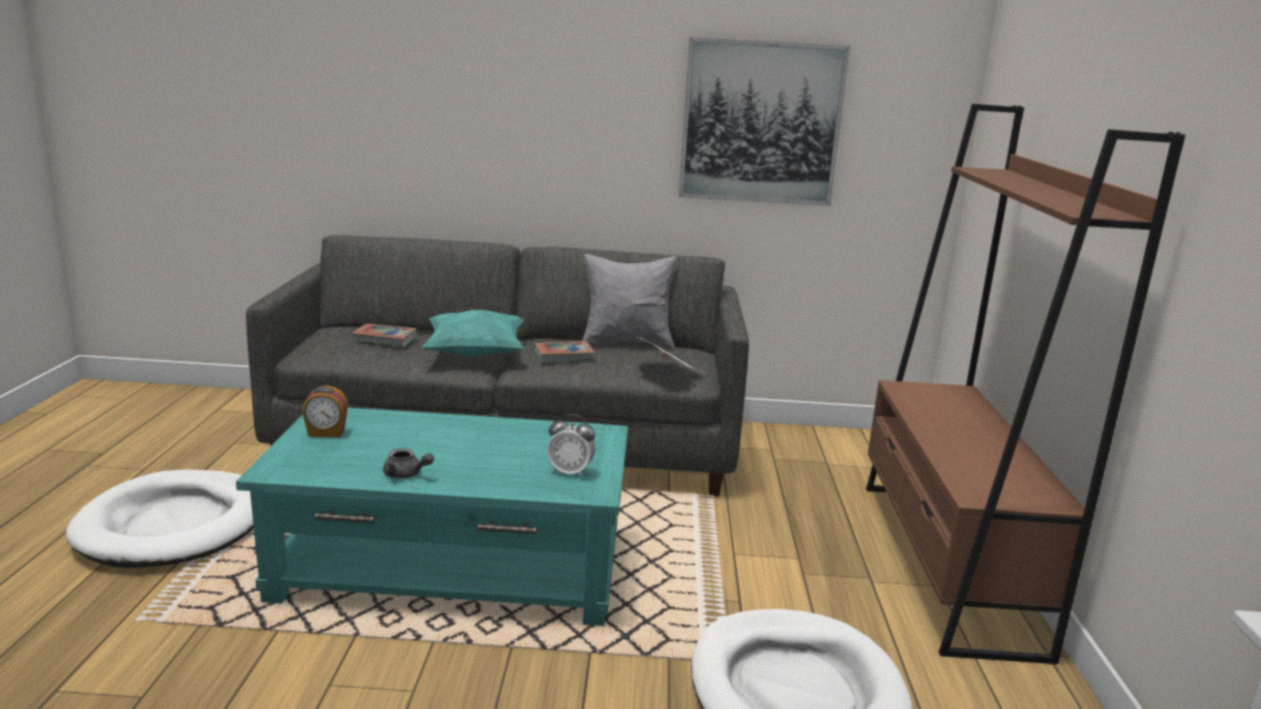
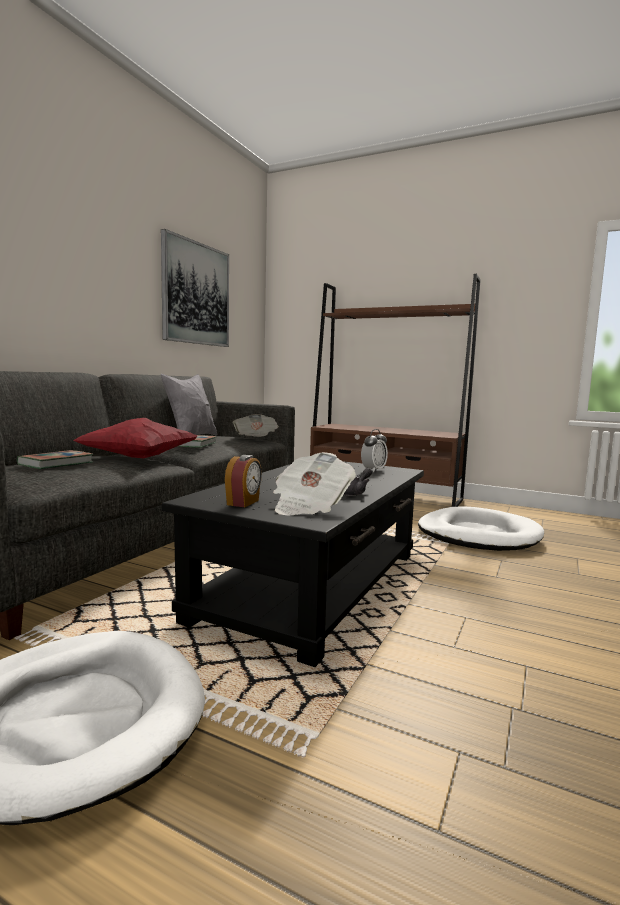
camera: 65 degrees left, 10 degrees down
turquoise coffee table [236,407,628,626] -> black coffee table [162,461,424,667]
turquoise pillow [421,310,525,357] -> red pillow [74,418,198,459]
none -> newspaper [273,452,356,515]

